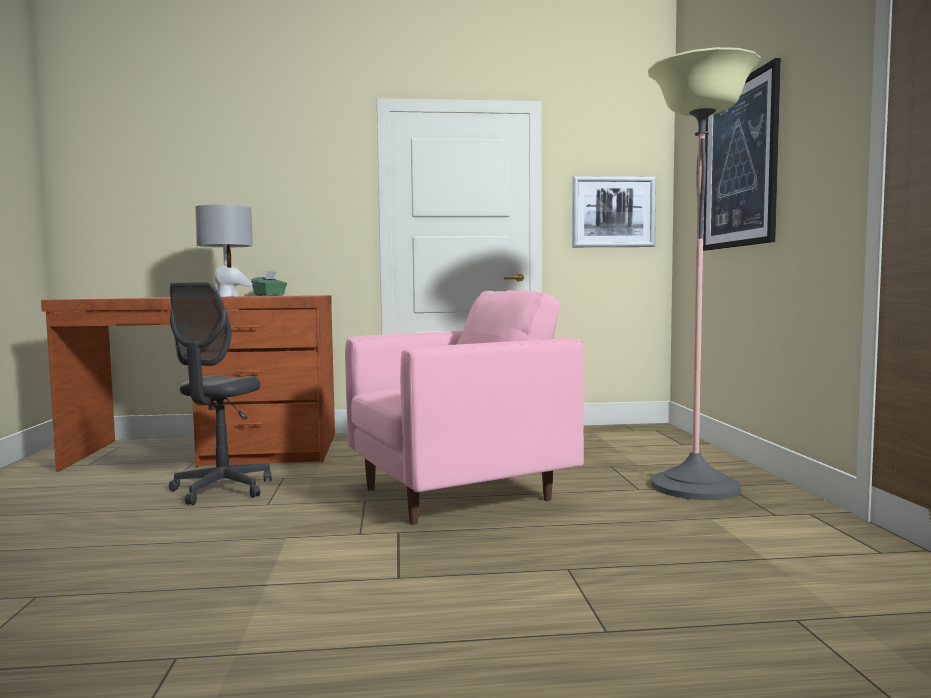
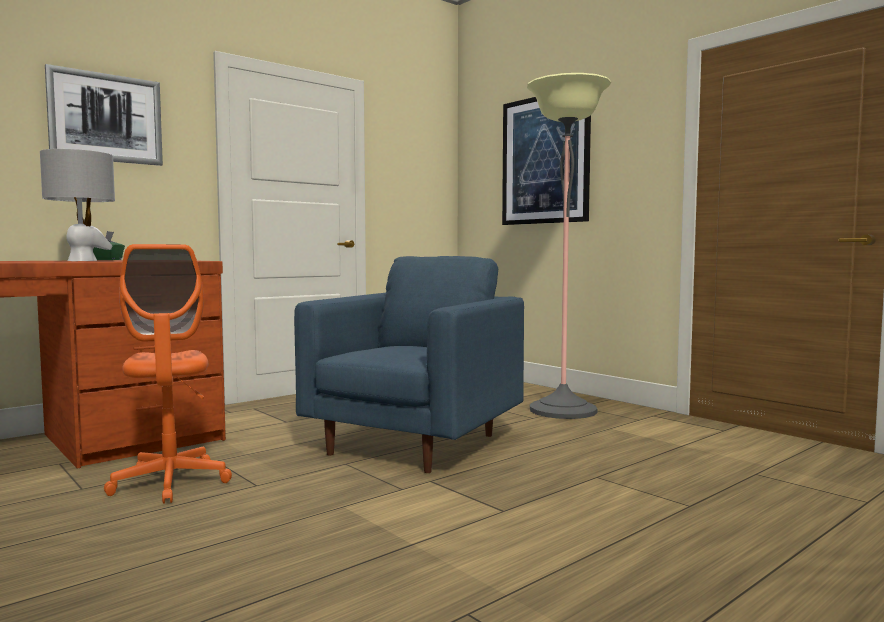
camera: 35 degrees left, 0 degrees up
grey office chair [169,282,272,505] -> orange office chair [104,244,232,504]
pink armchair [345,290,584,525] -> blue armchair [294,256,524,473]
picture [572,176,656,247] -> picture moved to [45,64,163,166]

